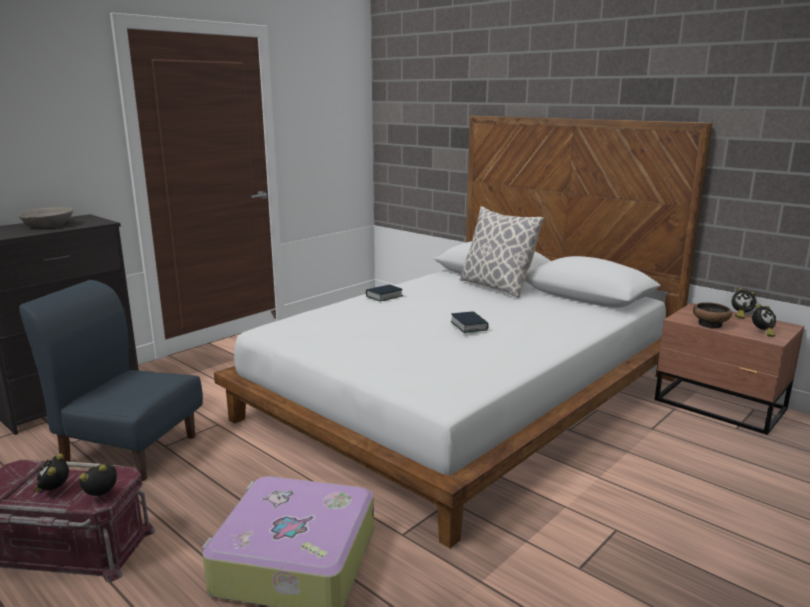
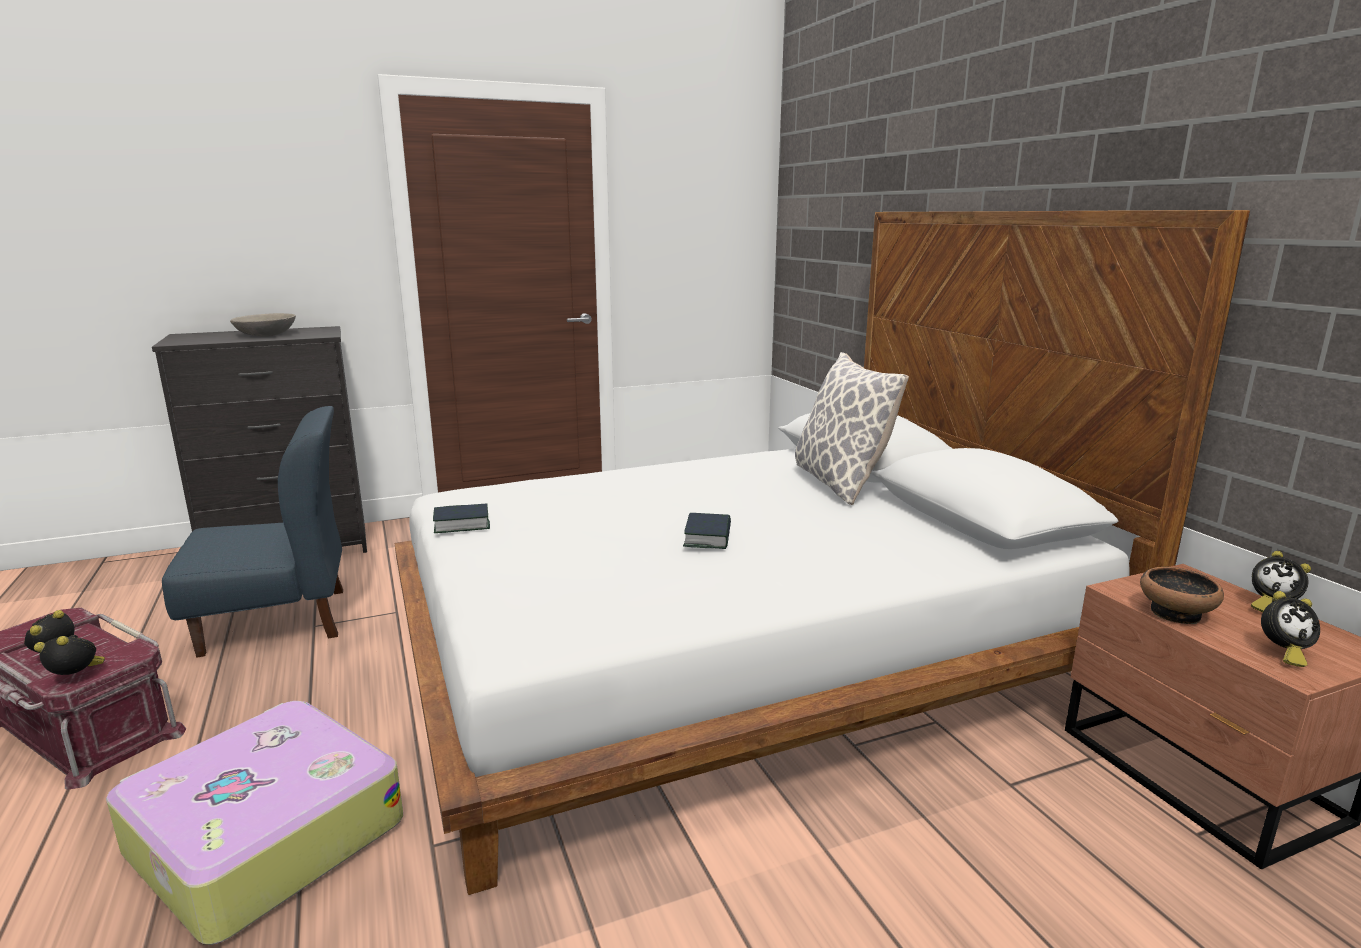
camera: 25 degrees right, 0 degrees up
blue chair [19,280,203,481] -> blue chair turned 120 degrees clockwise [162,406,343,658]
book [366,285,403,301] -> book moved to [433,503,490,533]

